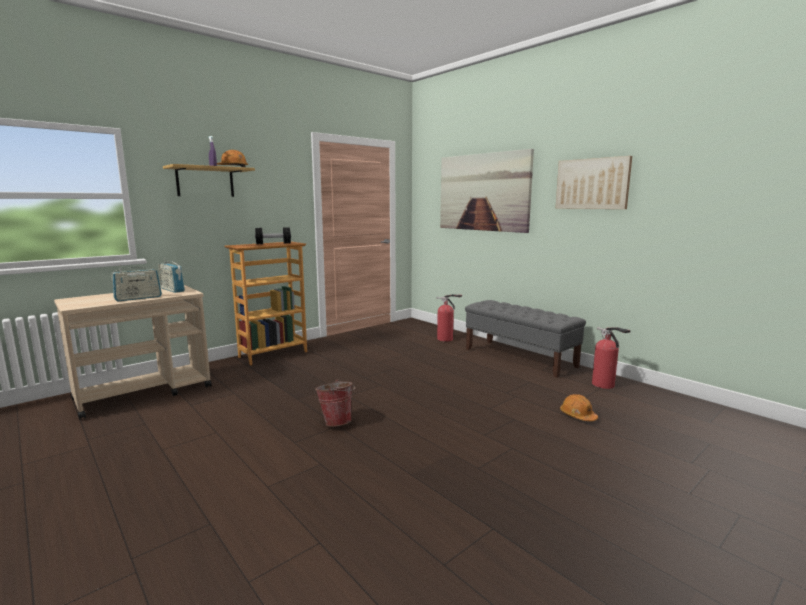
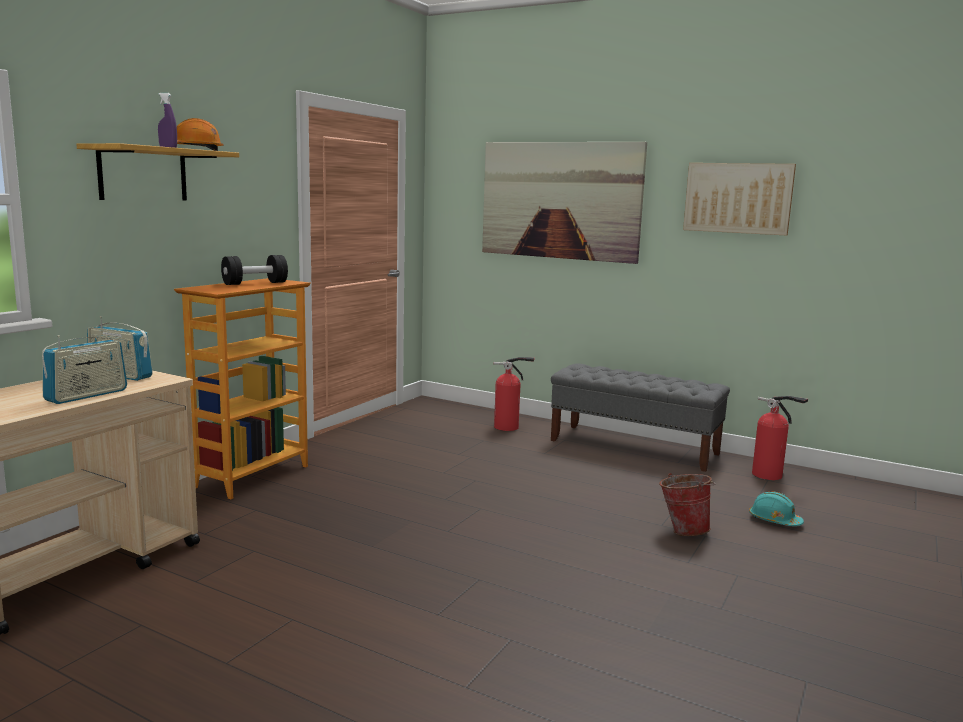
camera: 20 degrees left, 0 degrees up
bucket [315,380,356,427] -> bucket moved to [659,473,716,536]
orange hard hat [560,394,598,421] -> turquoise hard hat [749,492,804,526]

